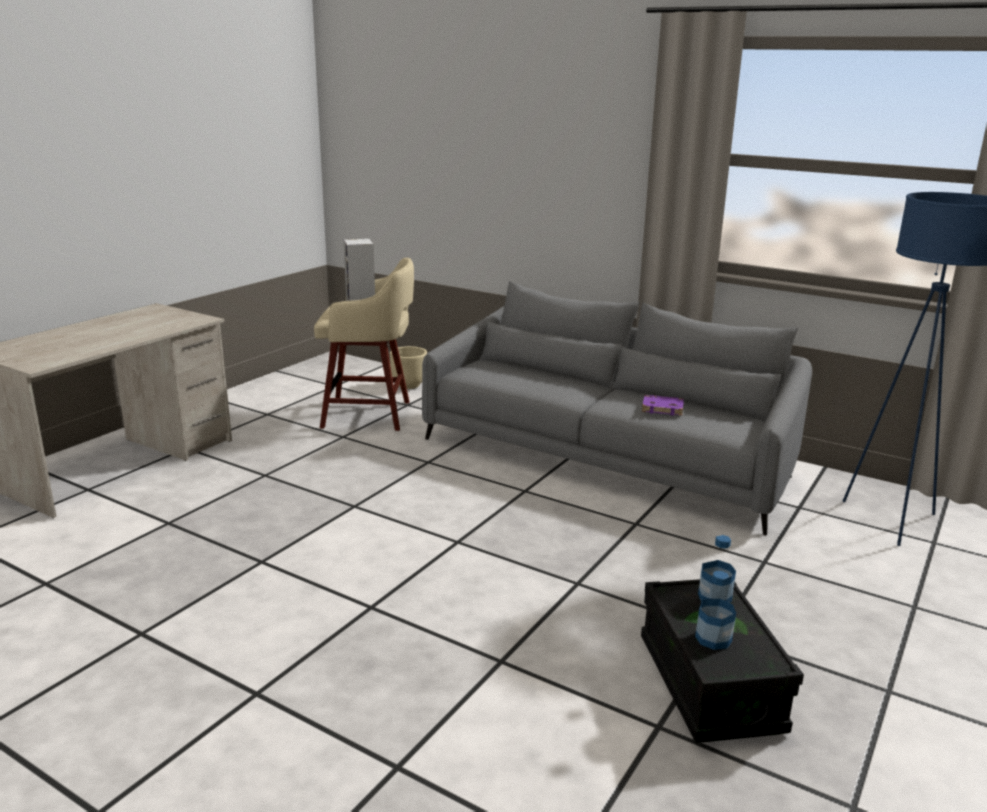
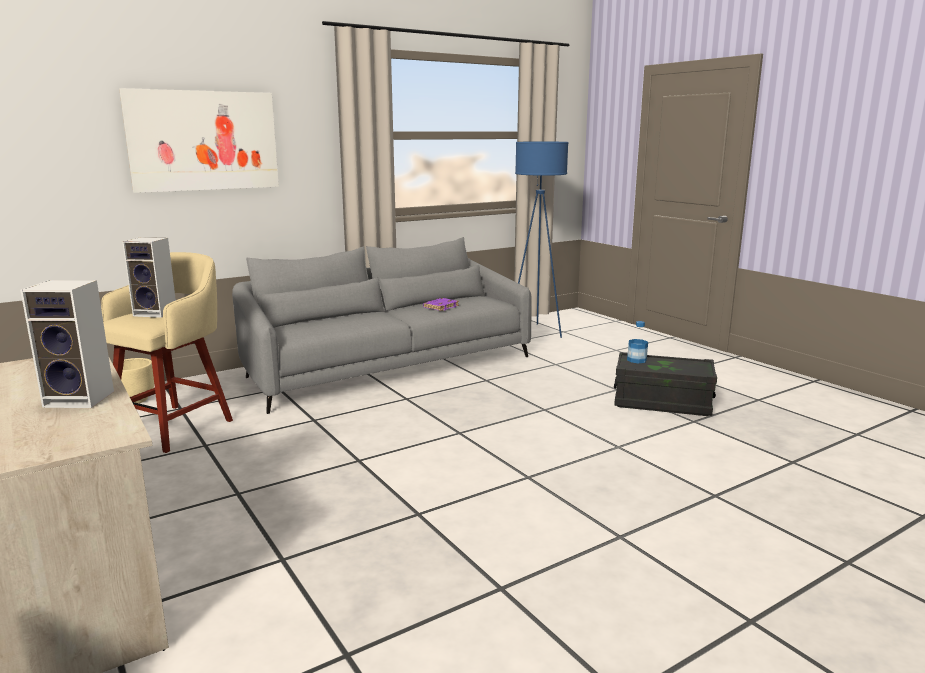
camera: 65 degrees left, 5 degrees down
bottle [695,571,736,650] -> none
none -> speaker [20,280,114,408]
none -> picture [119,88,279,193]

